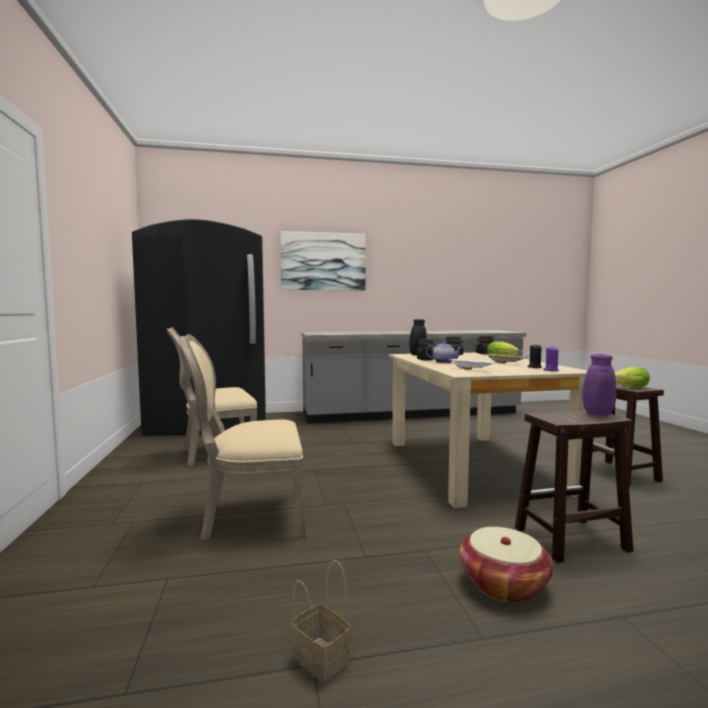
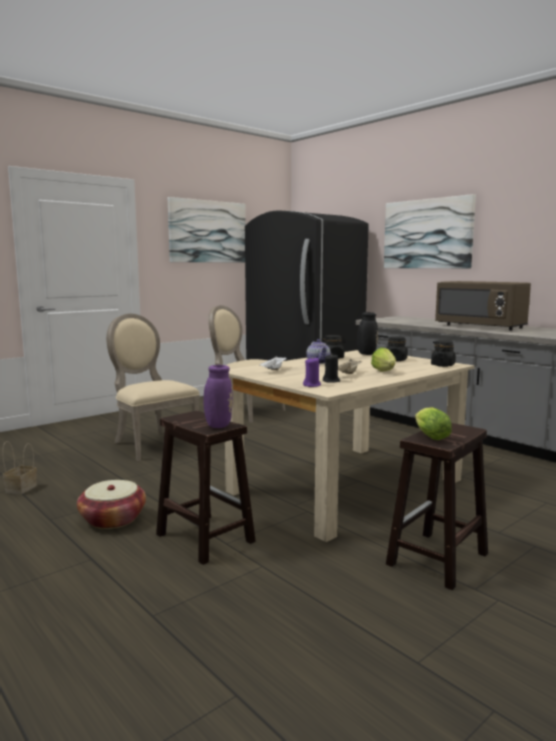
camera: 60 degrees right, 5 degrees up
none -> picture [168,197,246,263]
none -> brown microwave [435,281,531,331]

